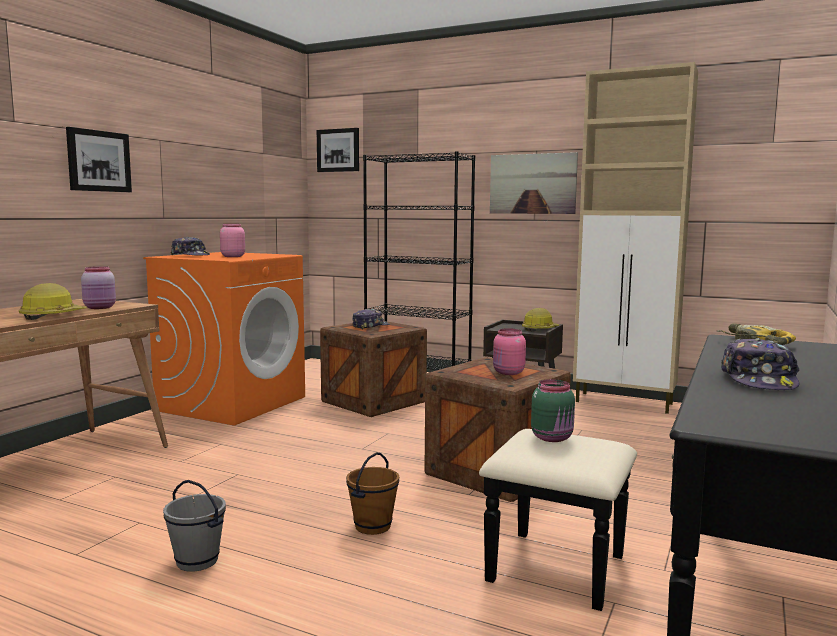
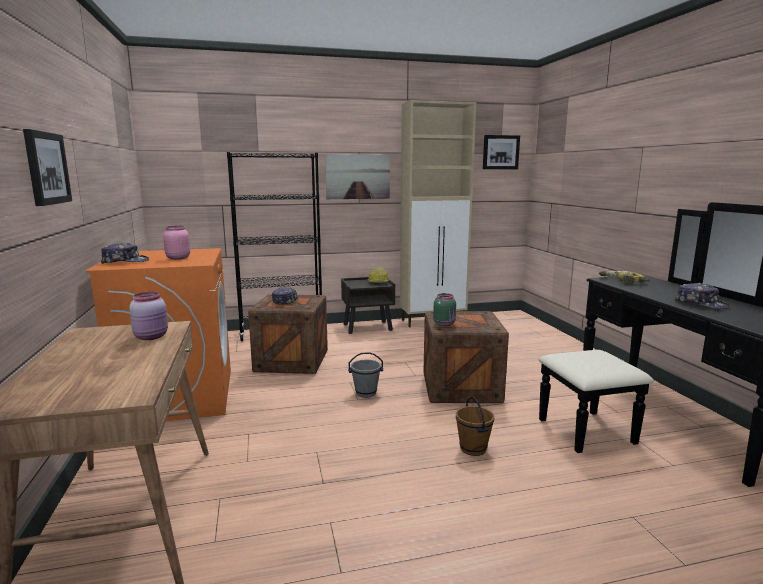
camera: 40 degrees left, 5 degrees up
hard hat [19,283,87,320] -> none
grey bucket [163,480,226,572] -> grey bucket moved to [348,352,383,398]
picture [317,128,359,172] -> picture moved to [483,135,520,169]
pink jar [493,328,526,375] -> none
green jar [531,379,575,442] -> green jar moved to [433,293,456,326]

